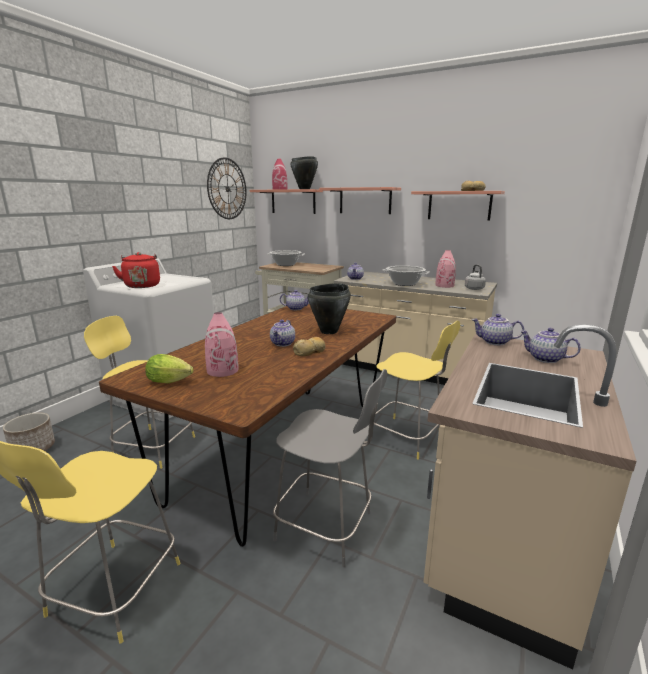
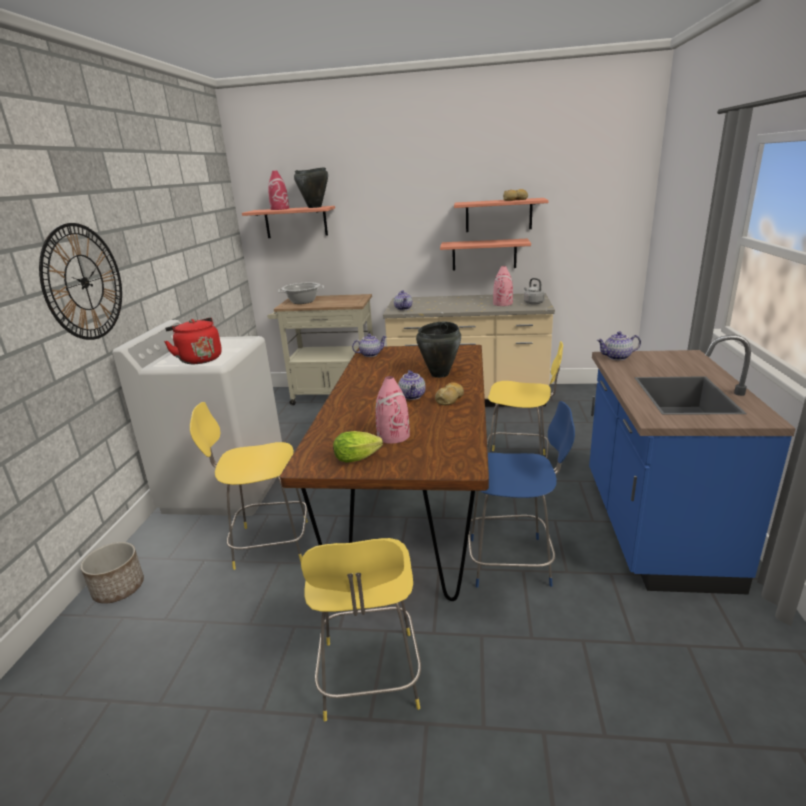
camera: 20 degrees left, 5 degrees up
wall clock [207,157,247,219] -> wall clock moved to [39,223,122,340]
grey stool [273,369,387,567] -> blue stool [468,401,575,588]
shelf [319,187,401,214] -> shelf moved to [440,239,531,270]
cooking pot [382,266,429,286] -> none
beige counter [424,325,637,669] -> blue counter [589,335,796,594]
teapot [520,328,581,363] -> none

